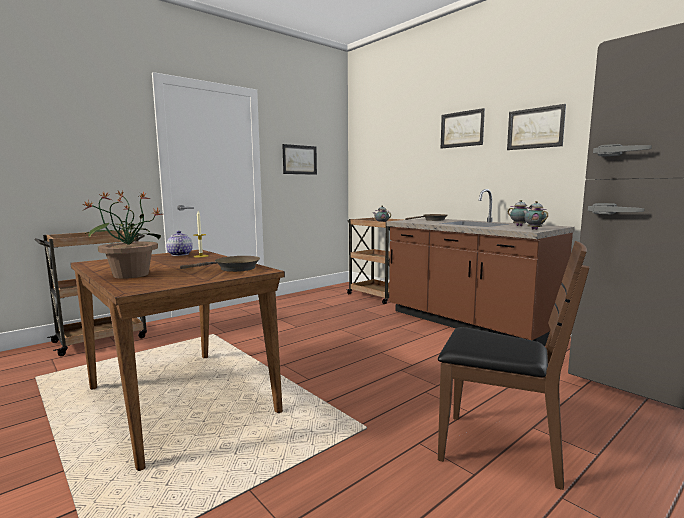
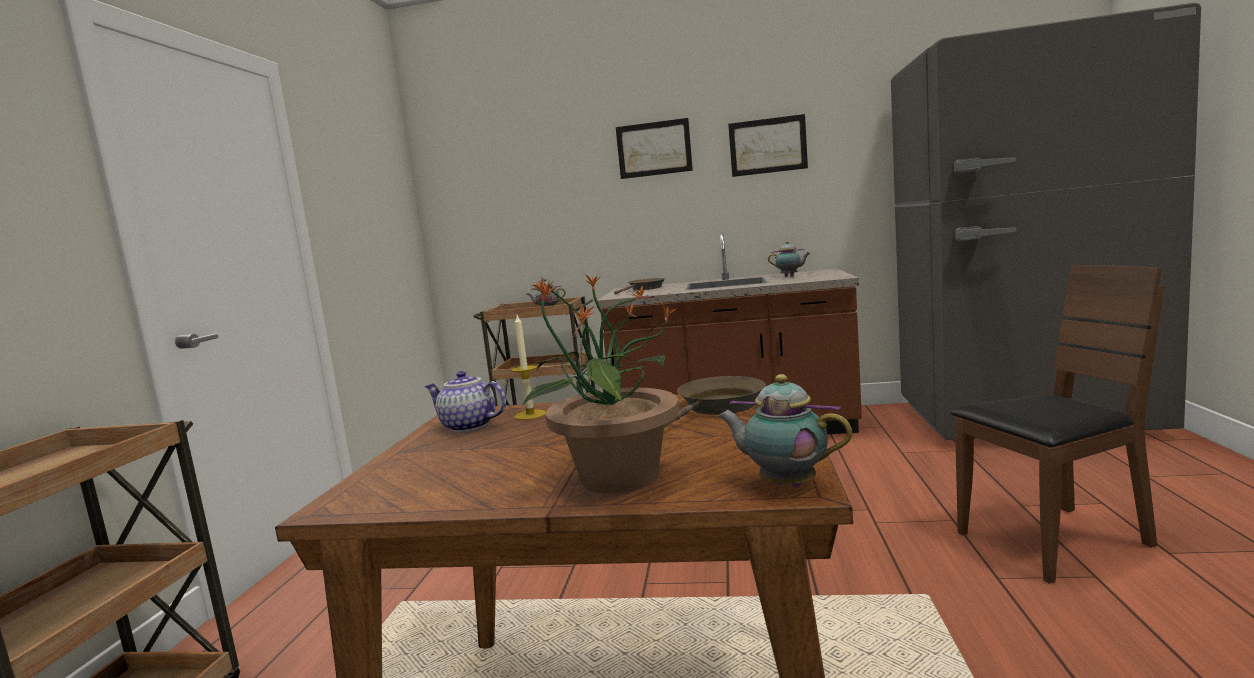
camera: 40 degrees left, 0 degrees up
picture [282,144,317,175] -> none
teapot [523,201,548,230] -> teapot moved to [717,374,853,487]

